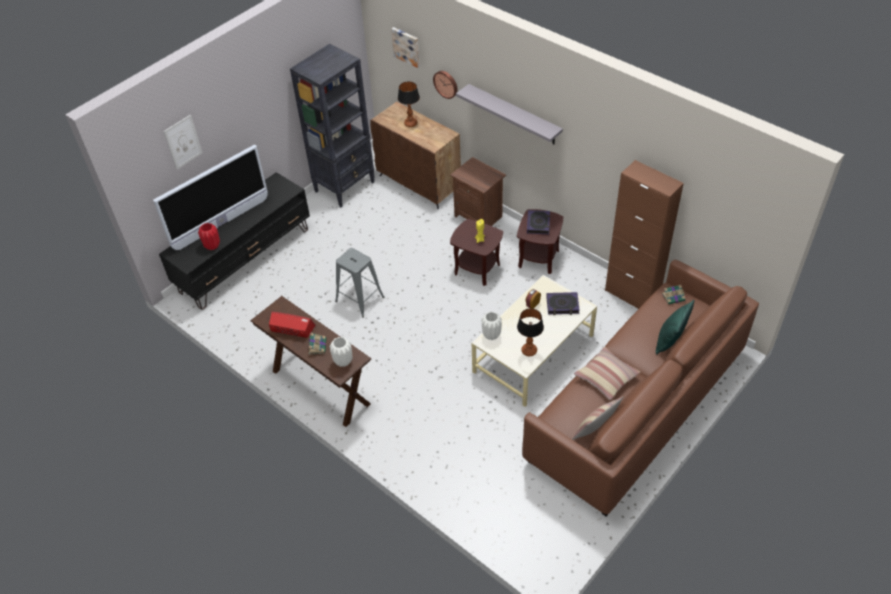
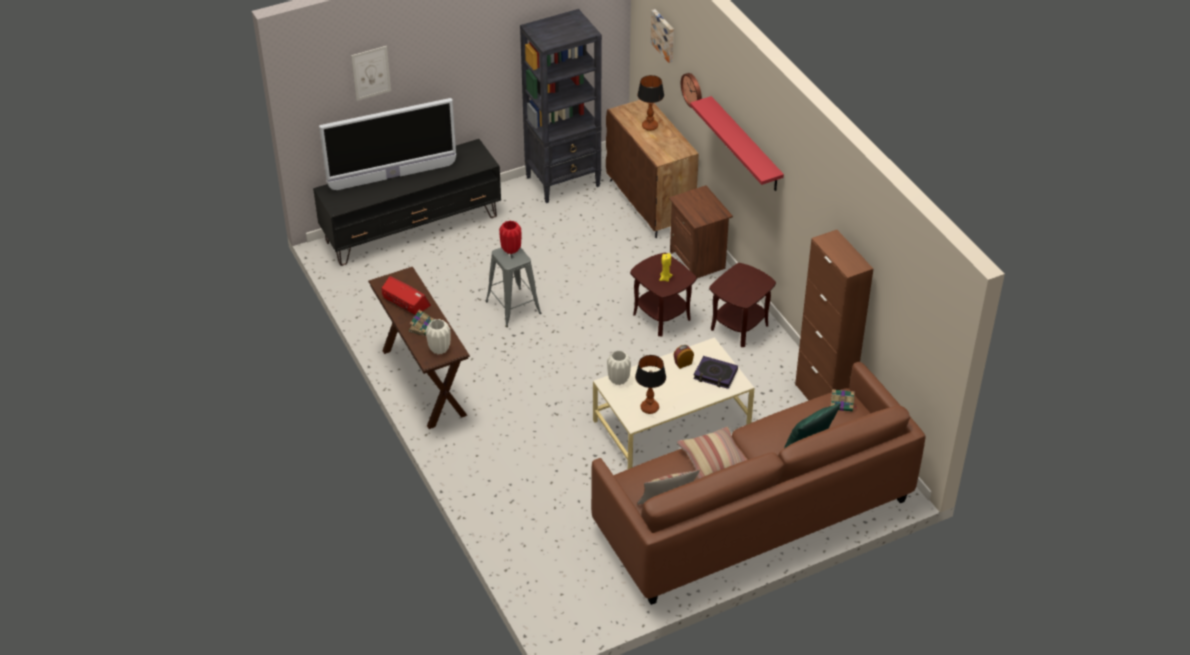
camera: 20 degrees right, 5 degrees down
red vase [198,223,220,250] -> red vase moved to [499,221,522,254]
grey shelf [456,84,563,144] -> red shelf [690,96,784,191]
book [527,210,550,234] -> none

